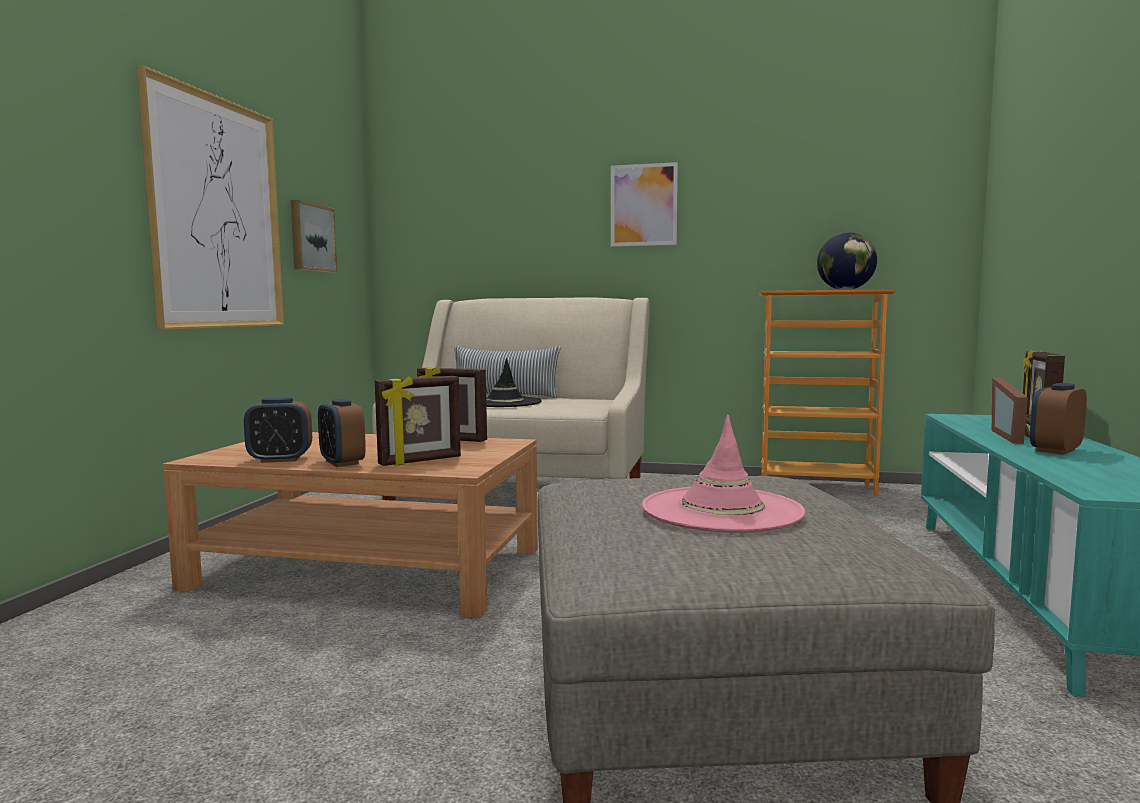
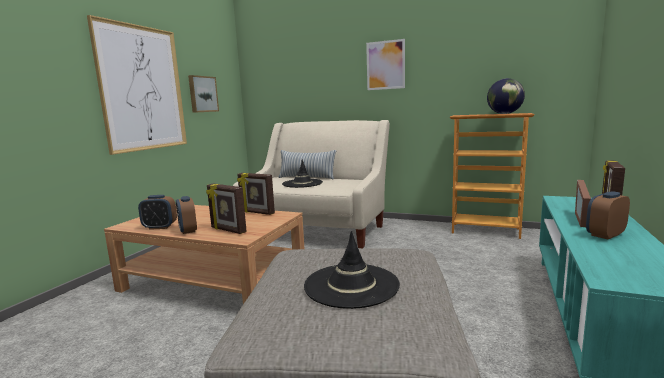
camera: 10 degrees right, 5 degrees up
picture frame [375,376,461,466] -> picture frame turned 60 degrees clockwise [206,183,247,234]
pink hat [642,415,805,533] -> black hat [304,231,400,309]

